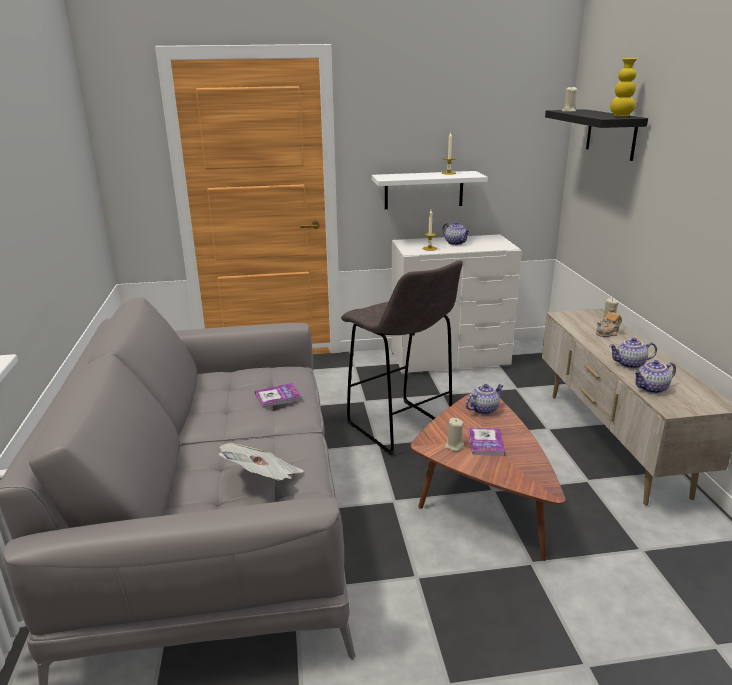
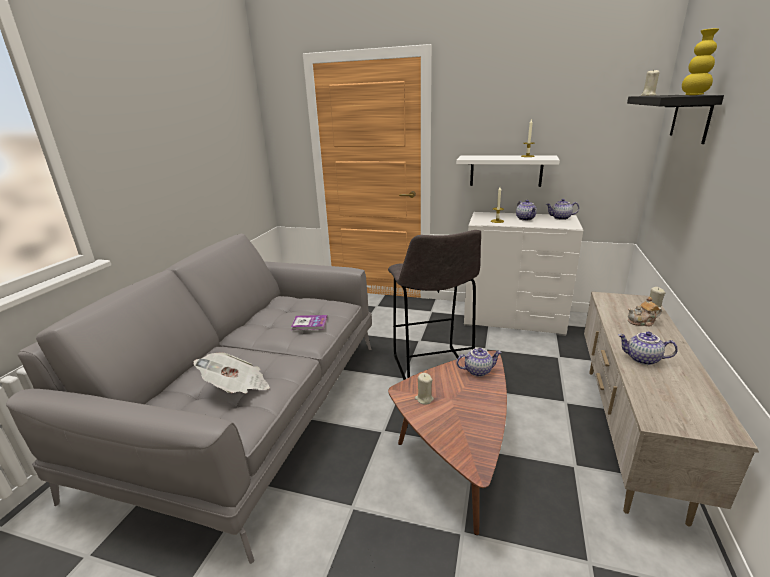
camera: 25 degrees right, 0 degrees up
book [468,428,505,456] -> none
teapot [633,360,676,394] -> teapot moved to [546,199,579,220]

